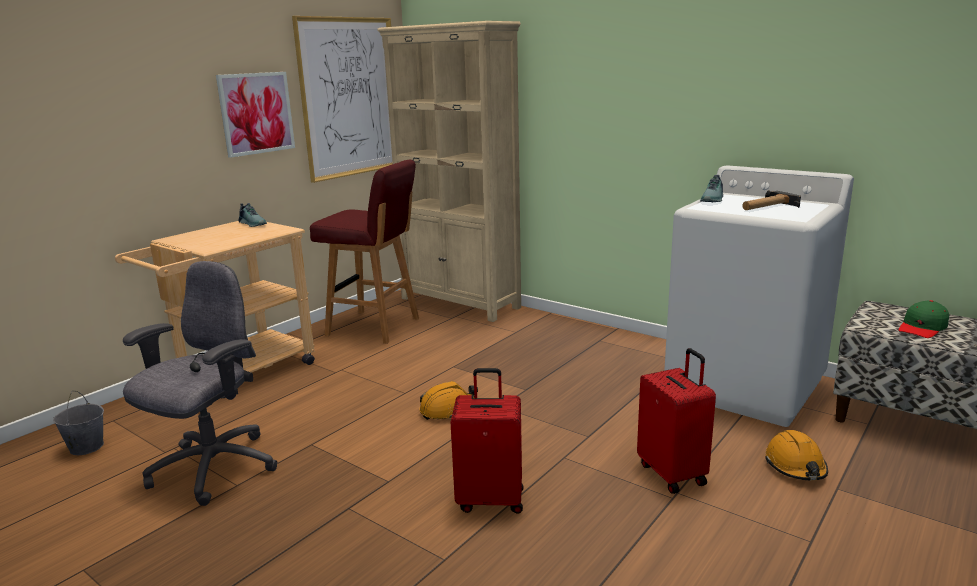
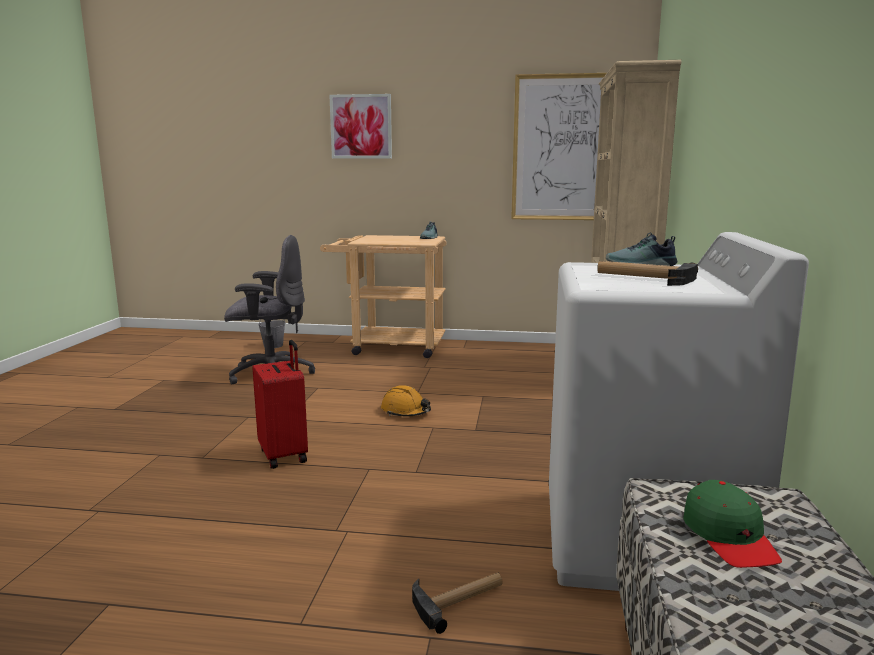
camera: 60 degrees right, 5 degrees down
picture [216,72,295,158] -> picture moved to [329,94,392,159]
red stool [310,160,419,344] -> none
red suitcase [637,348,716,494] -> none
orange hard hat [765,430,828,480] -> hammer [412,572,503,634]
green cap [899,300,949,338] -> green cap turned 120 degrees counterclockwise [683,480,782,568]

